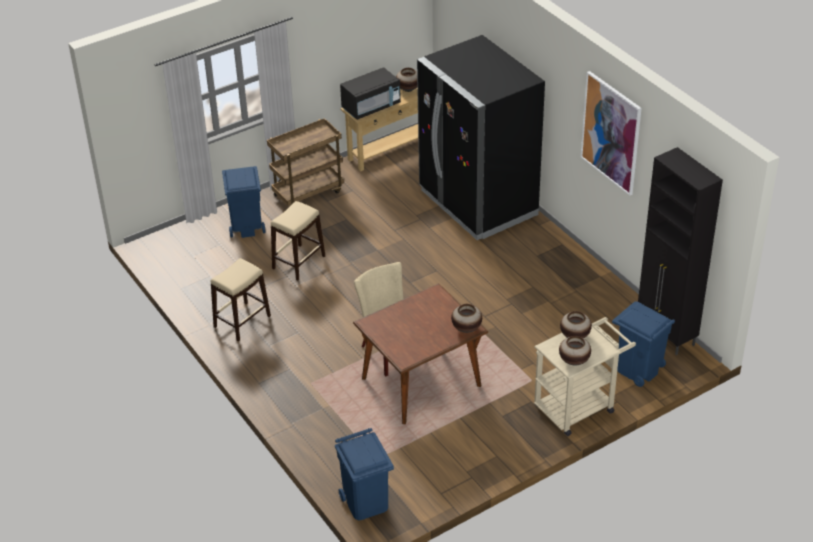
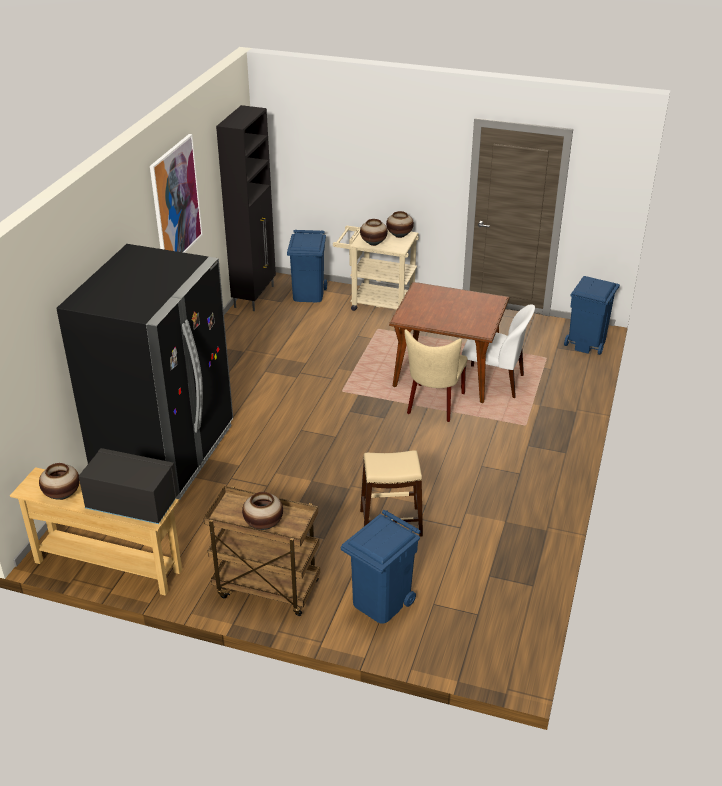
camera: 130 degrees left, 5 degrees down
beige stool [211,258,271,341] -> none
vase [451,304,482,333] -> vase moved to [242,492,283,530]
none -> white chair [462,305,535,398]

